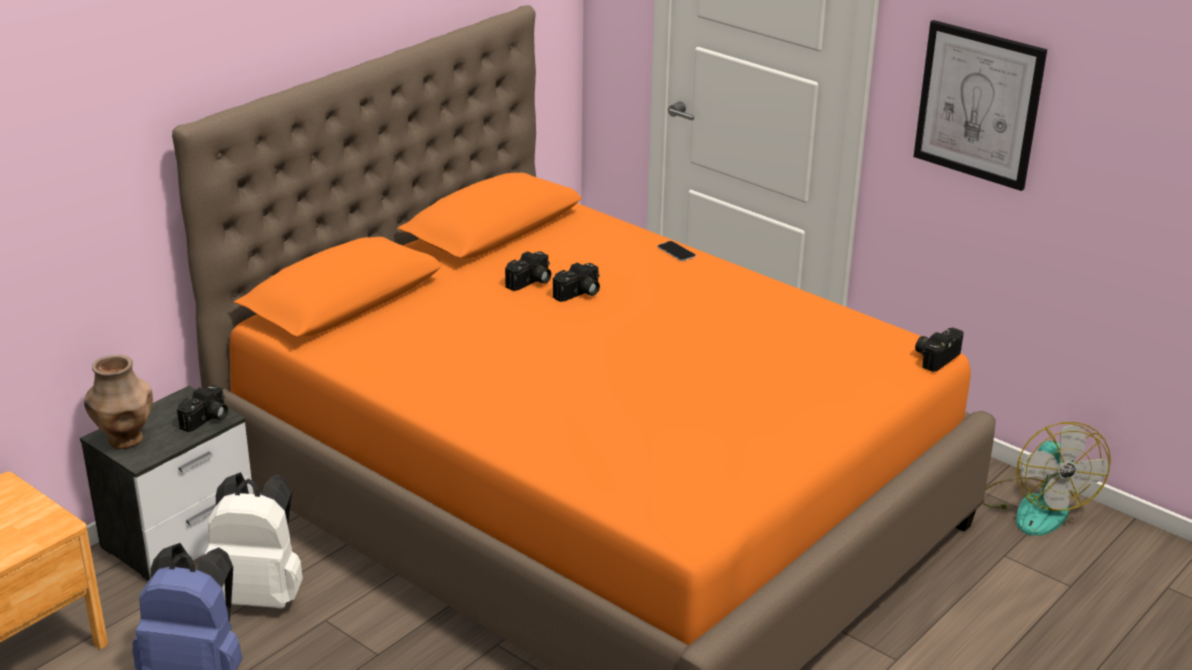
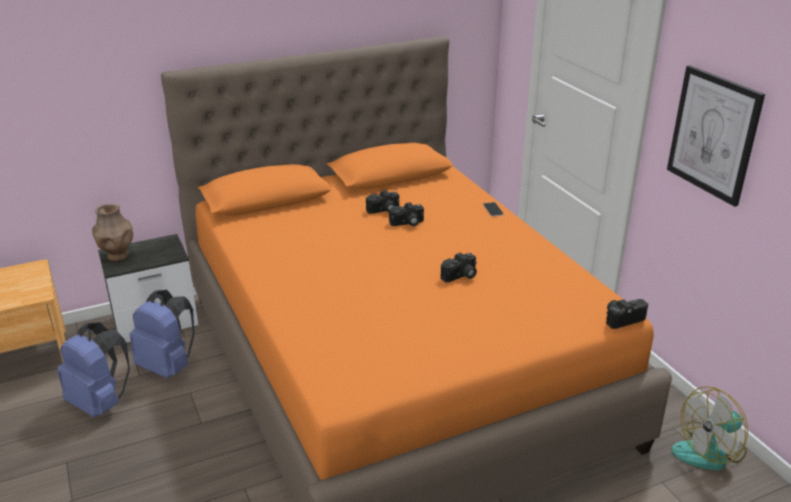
camera: 25 degrees right, 0 degrees up
camera [177,385,228,432] -> camera moved to [440,253,477,282]
white backpack [205,472,303,608] -> blue backpack [129,290,195,378]
fan [983,422,1111,536] -> fan turned 45 degrees clockwise [671,386,748,470]

